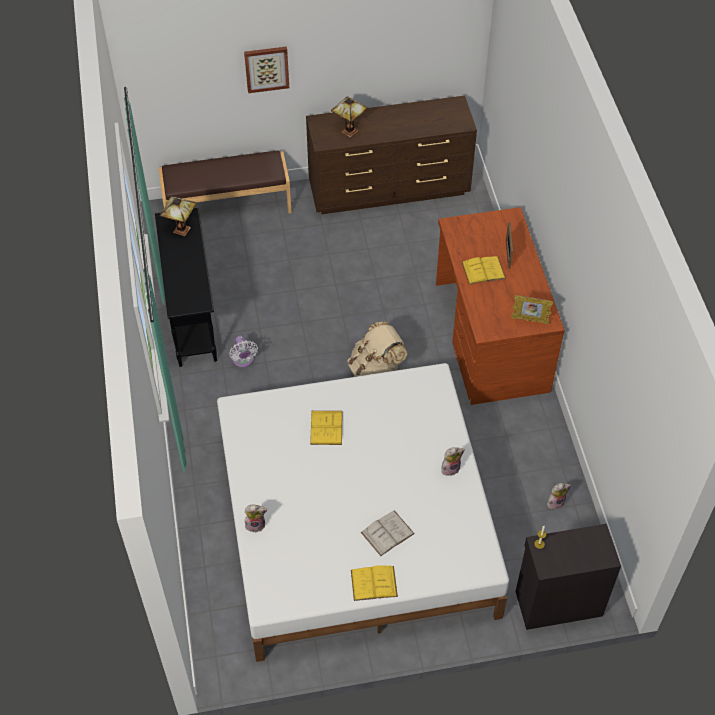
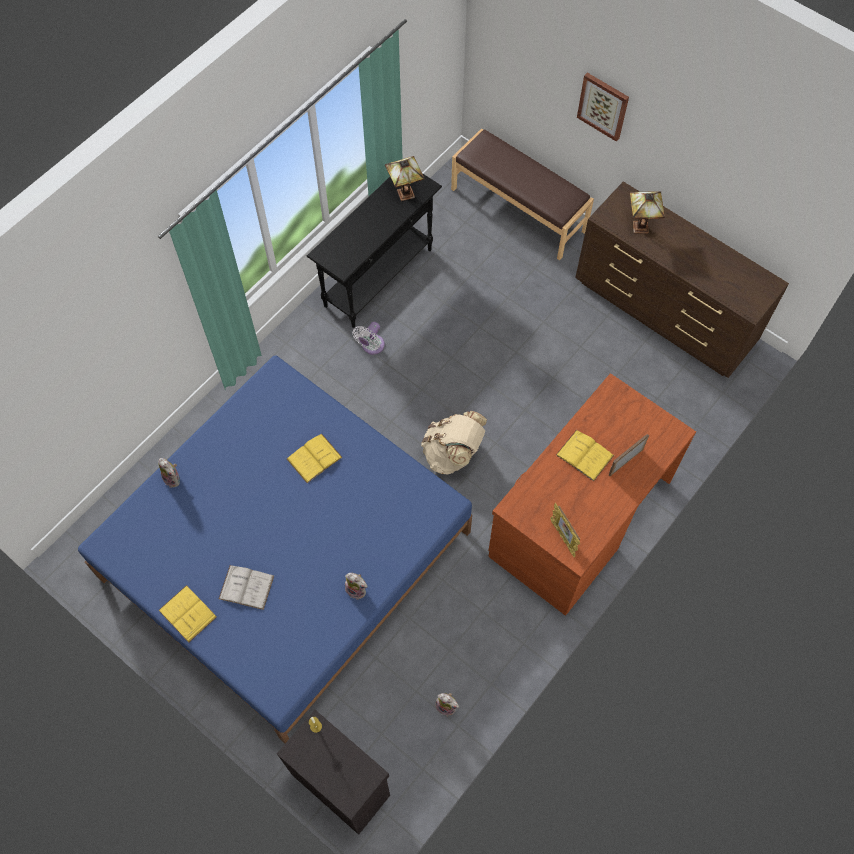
camera: 50 degrees right, 10 degrees up
white bed [217,363,509,662] -> blue bed [78,356,472,743]

